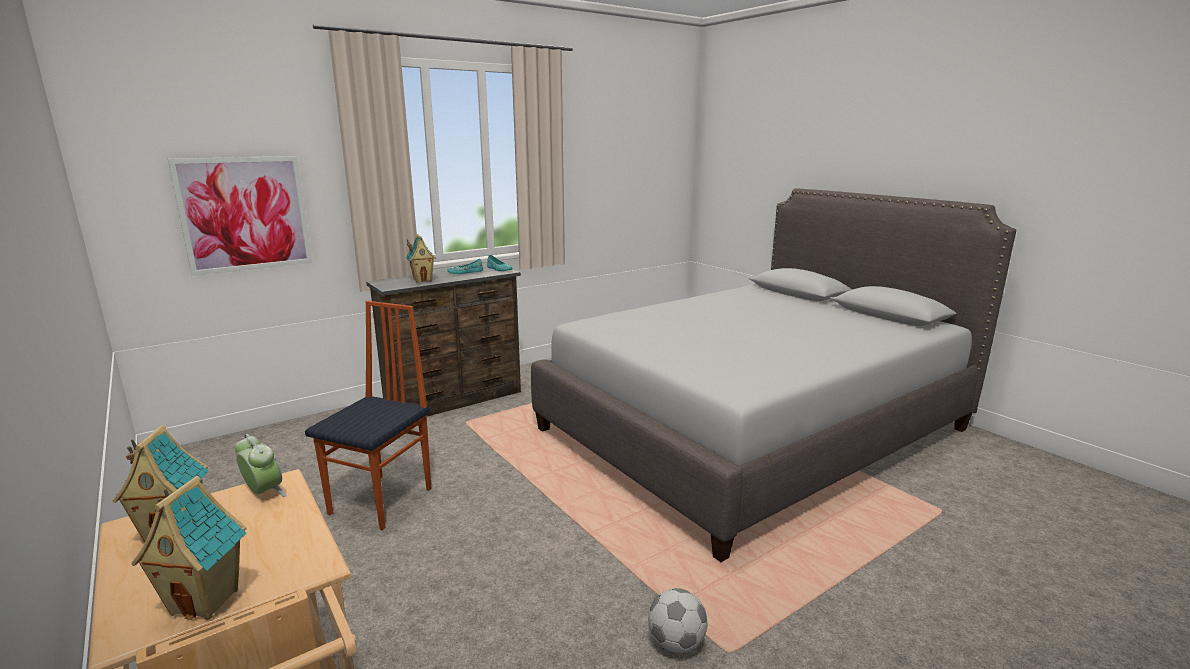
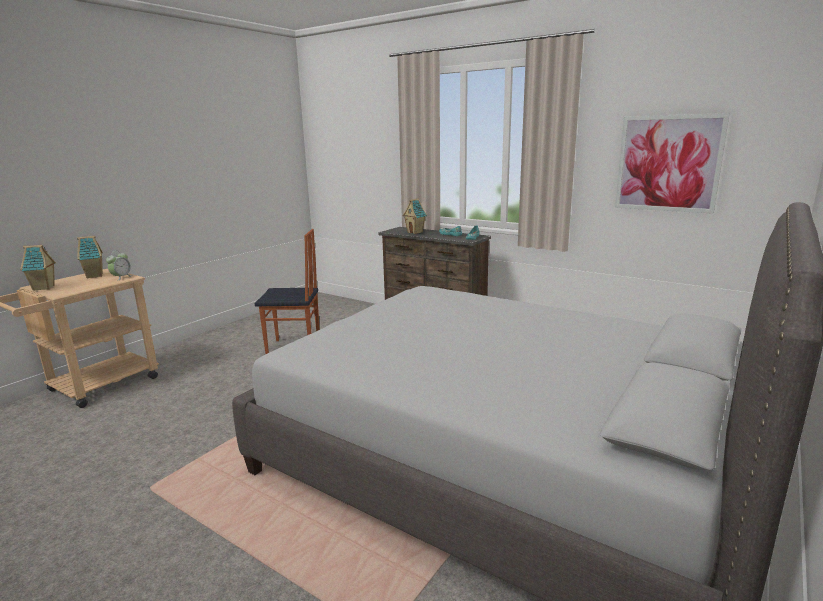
camera: 70 degrees right, 0 degrees up
picture [168,156,313,276] -> picture moved to [615,113,730,214]
football [648,588,707,653] -> none

